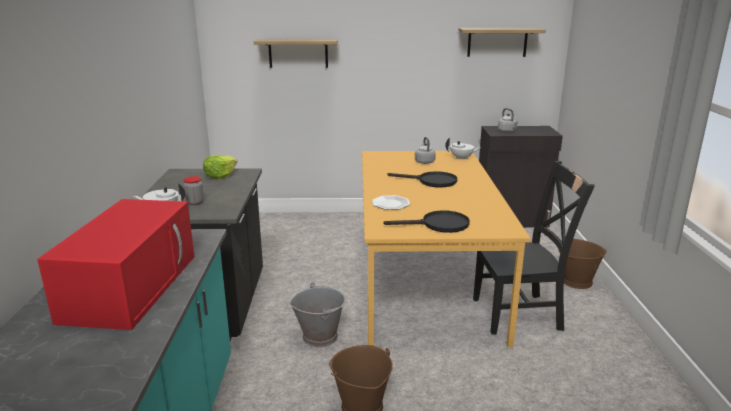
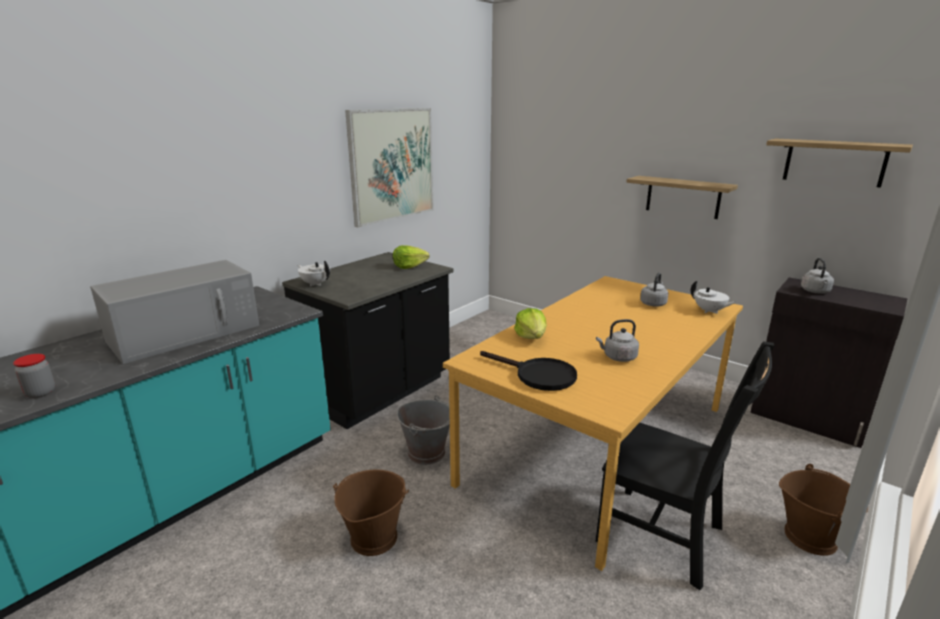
camera: 40 degrees right, 0 degrees up
red microwave [37,199,194,330] -> grey microwave [90,260,259,364]
jar [184,176,204,205] -> jar moved to [13,354,55,398]
shelf [254,39,338,68] -> shelf moved to [626,176,738,219]
plate [372,195,410,210] -> lettuce [514,308,547,339]
black frying pan [388,171,457,188] -> none
none -> picture [345,108,434,228]
none -> grey kettle [596,319,639,362]

